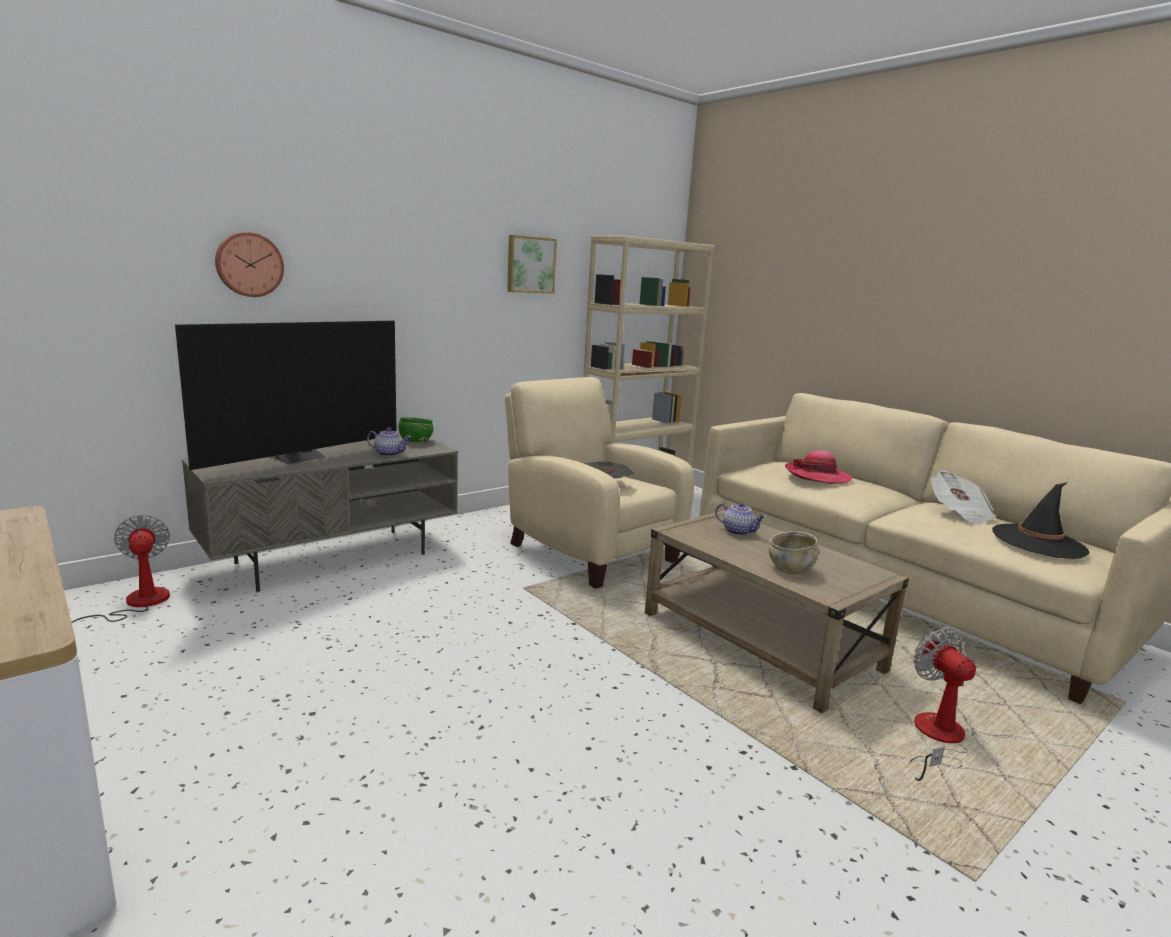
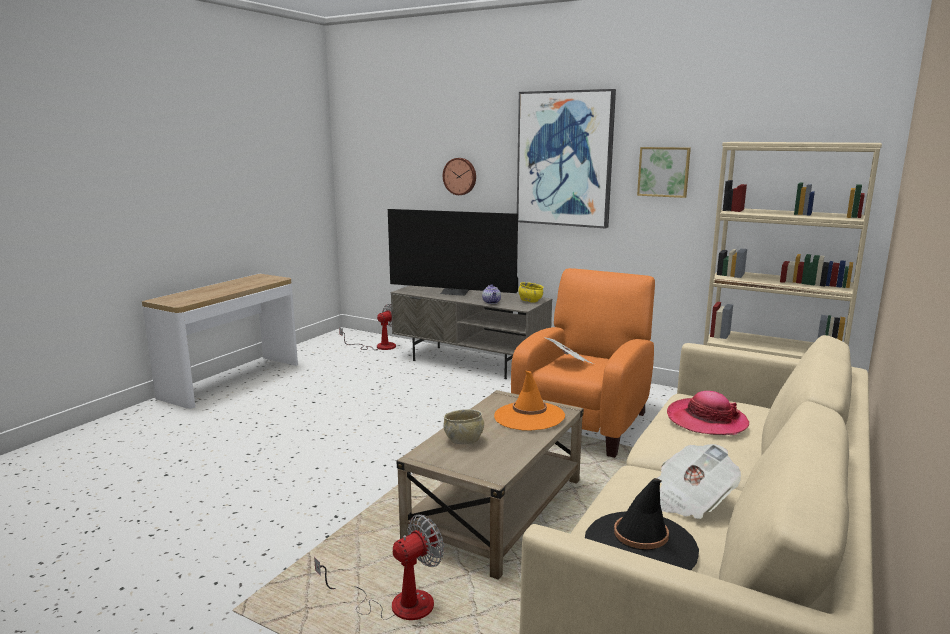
camera: 70 degrees right, 0 degrees up
green bowl [398,417,433,442] -> yellow bowl [519,282,544,303]
beige armchair [505,377,694,589] -> orange armchair [511,268,655,458]
teapot [715,502,766,536] -> orange hat [494,371,565,431]
none -> picture [517,89,616,229]

